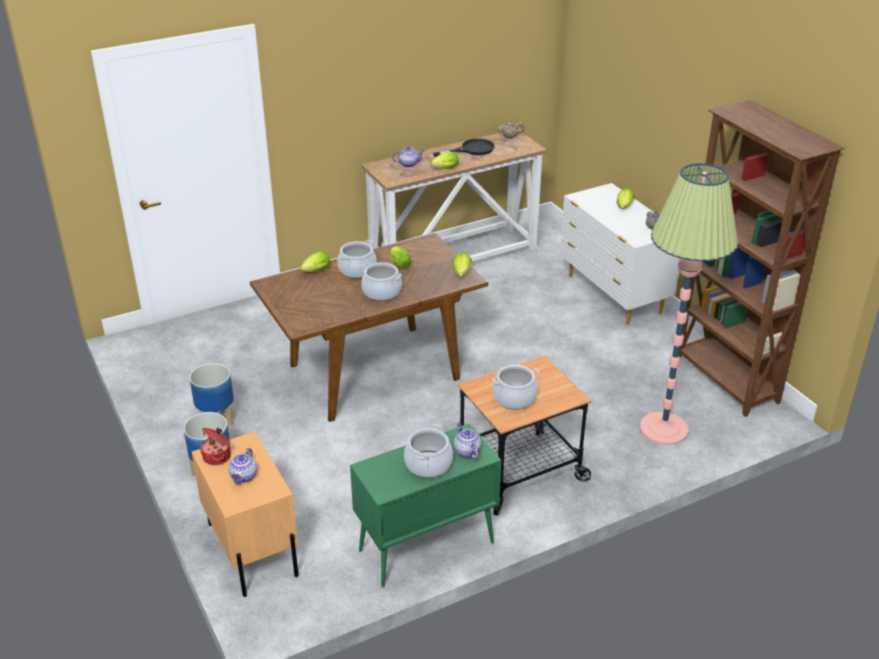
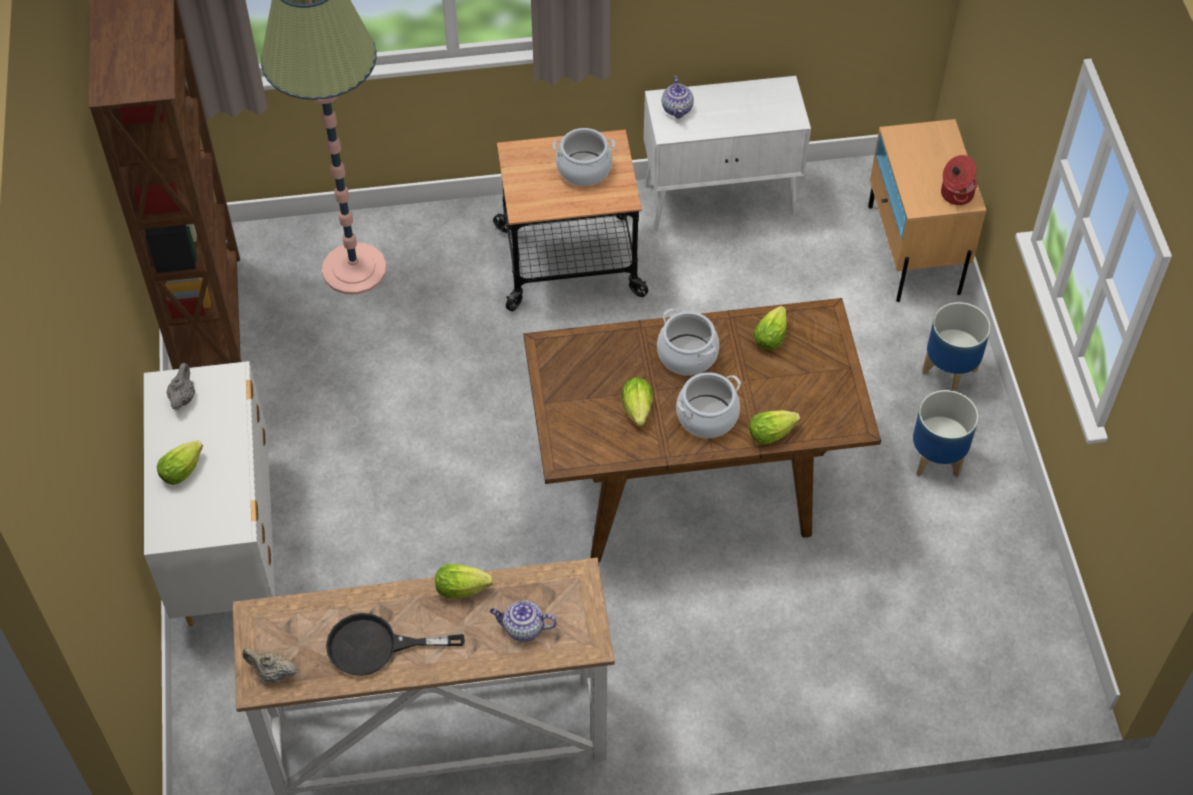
camera: 160 degrees left, 20 degrees up
teapot [229,448,257,484] -> none
green cabinet [350,423,501,587] -> white cabinet [644,76,811,231]
cooking pot [404,424,453,478] -> none
lettuce [453,252,472,277] -> lettuce moved to [753,306,787,350]

